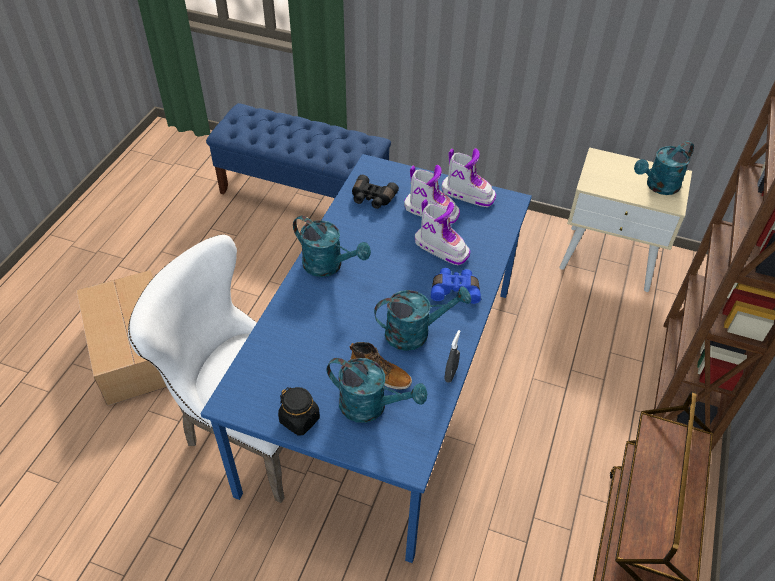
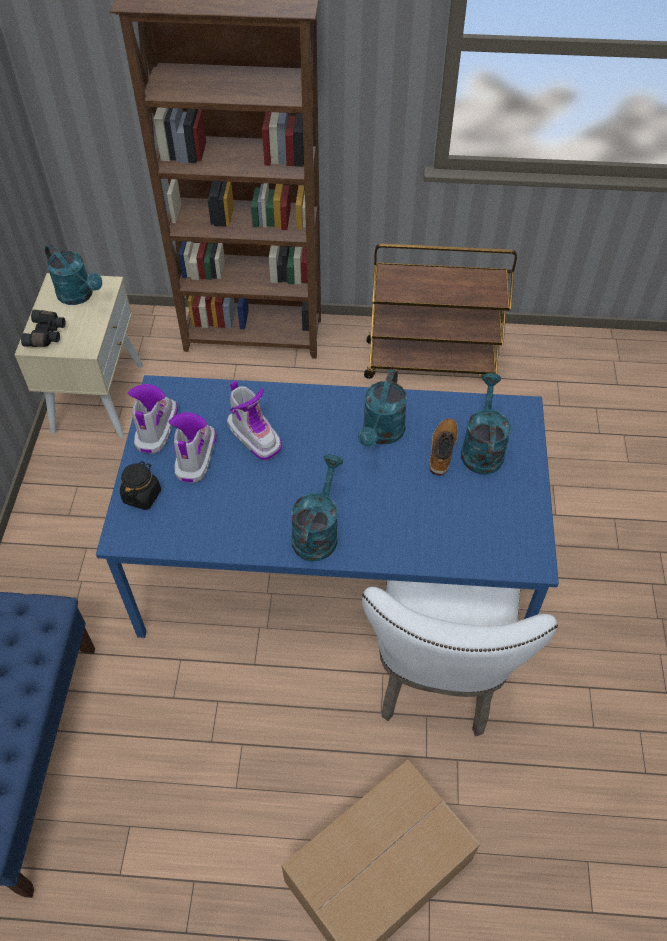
camera: 105 degrees left, 5 degrees up
black jar [278,387,320,436] -> black jar moved to [120,461,161,510]
black binoculars [352,175,399,209] -> black binoculars moved to [21,310,66,347]
turquoise watering can [374,286,471,351] -> turquoise watering can turned 135 degrees counterclockwise [358,369,407,447]
boot [415,199,470,265] -> boot turned 120 degrees clockwise [227,380,282,460]
blue binoculars [431,268,481,304] -> none
grey spray bottle [444,330,461,383] -> none

